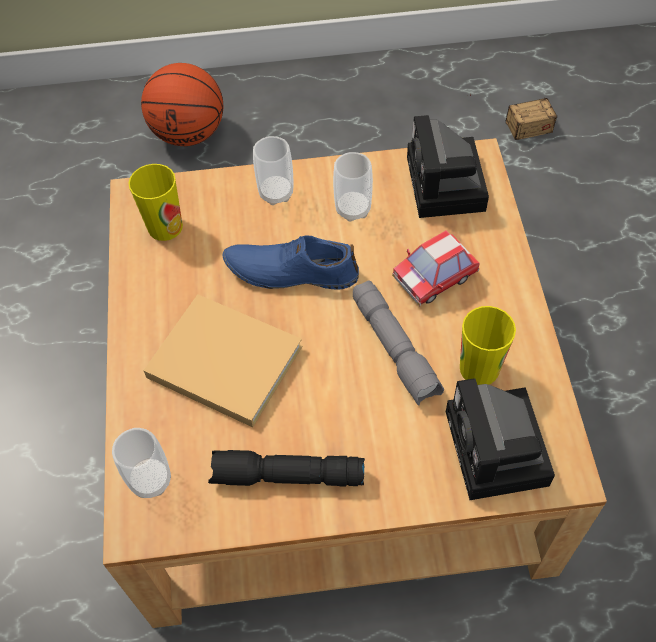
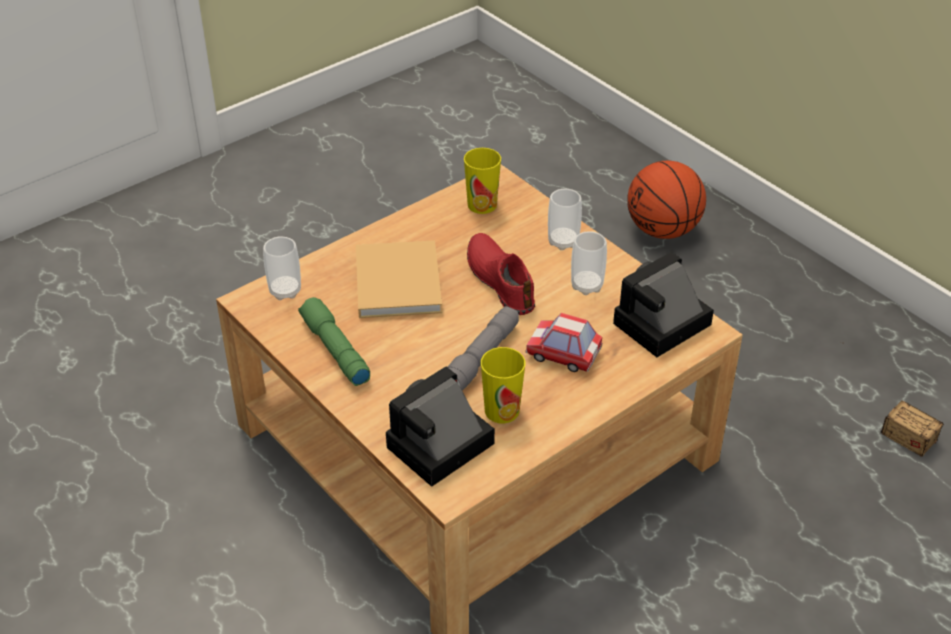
camera: 55 degrees right, 15 degrees down
black flashlight [208,450,365,487] -> green flashlight [298,297,370,386]
blue shoe [223,235,359,290] -> red shoe [467,233,535,315]

